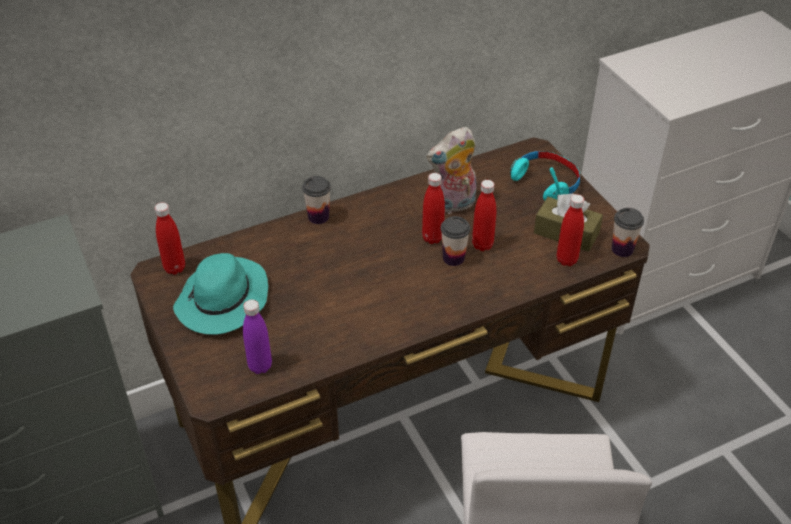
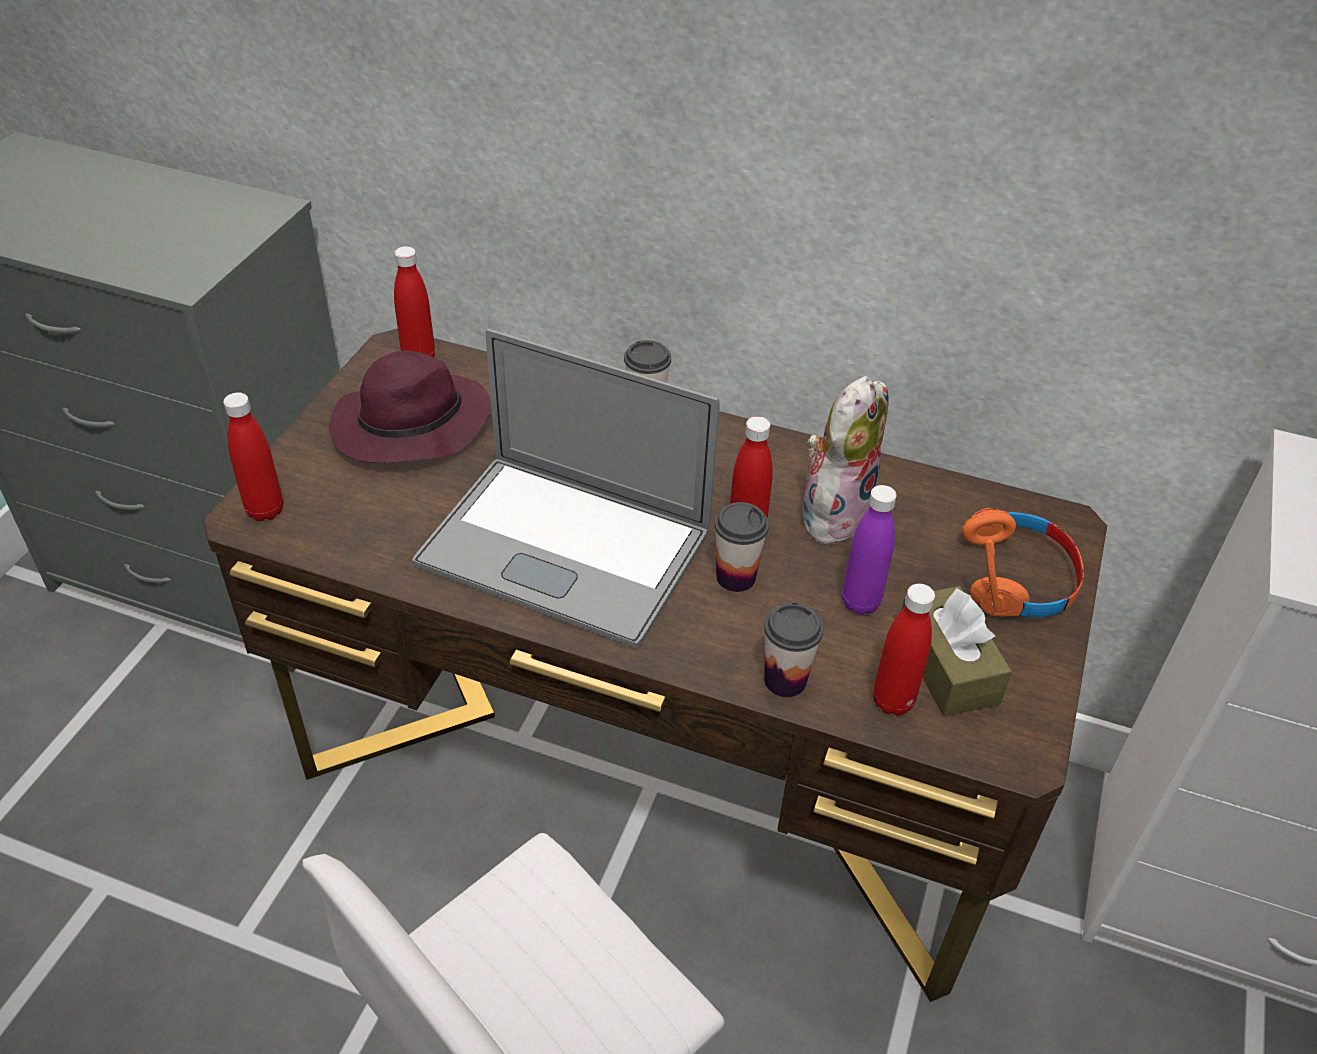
camera: 45 degrees right, 0 degrees up
turquoise hat [173,253,268,335] -> purple hat [329,350,491,463]
purple bottle [243,300,272,374] -> purple bottle moved to [842,485,897,615]
plush toy [426,127,477,214] -> plush toy turned 105 degrees clockwise [803,376,888,545]
red bottle [472,180,496,251] -> red bottle moved to [223,392,283,521]
turquoise headphones [510,151,580,200] -> orange headphones [962,508,1084,617]
cup [612,208,644,257] -> cup moved to [764,603,823,697]
none -> laptop [412,329,720,648]

